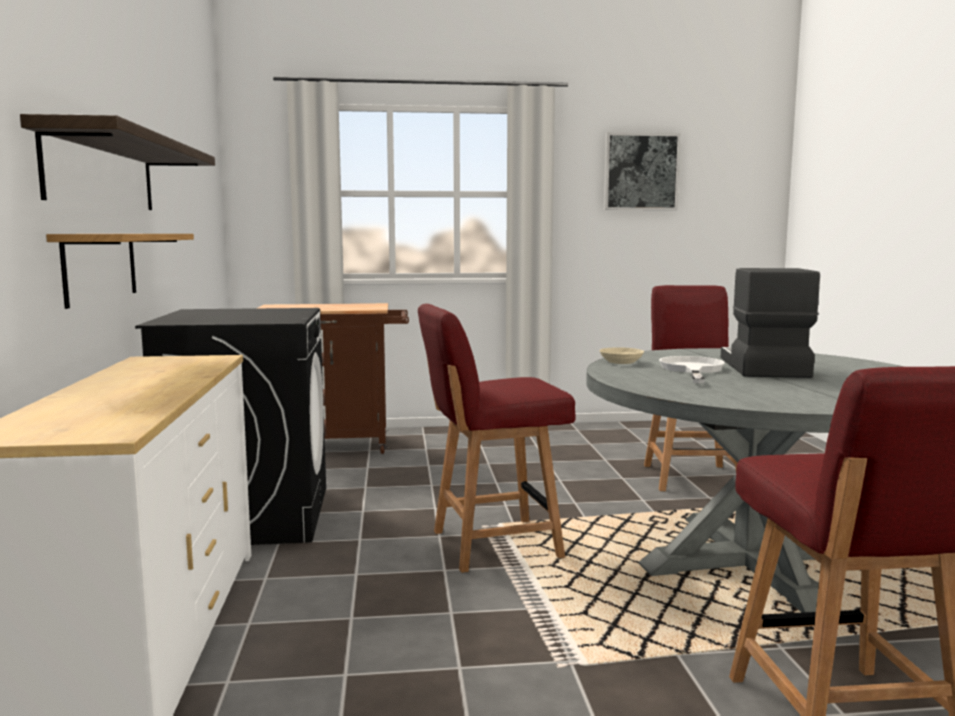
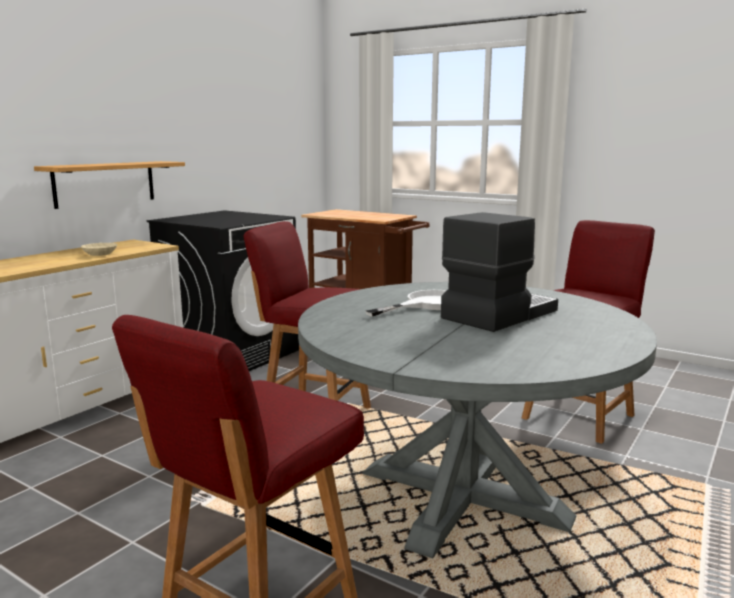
camera: 40 degrees right, 5 degrees up
shelf [20,114,215,210] -> none
beige bowl [599,347,644,364] -> beige bowl moved to [81,243,117,256]
picture [604,132,681,210] -> none

